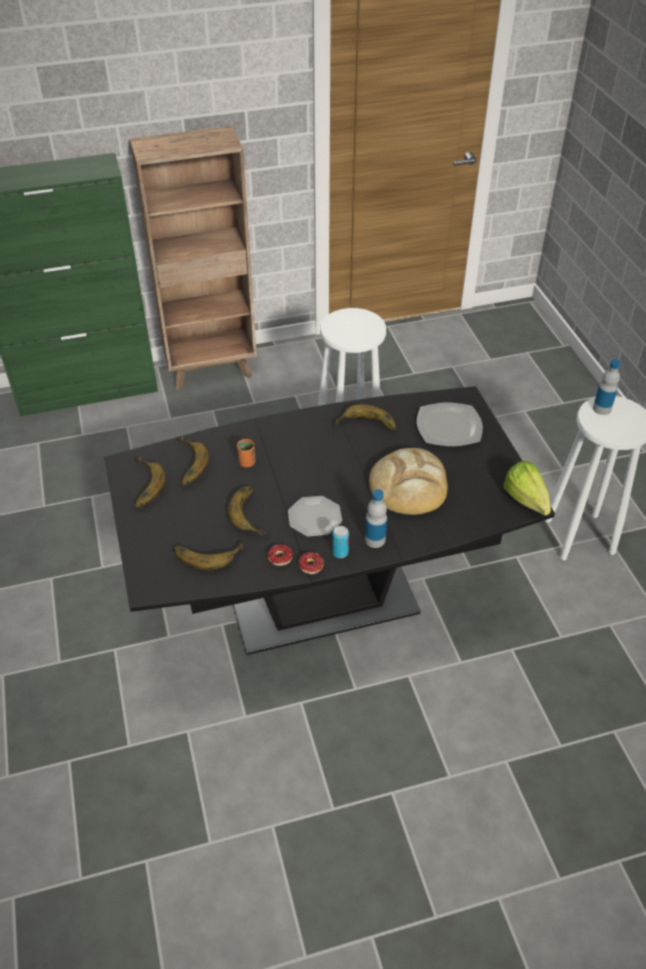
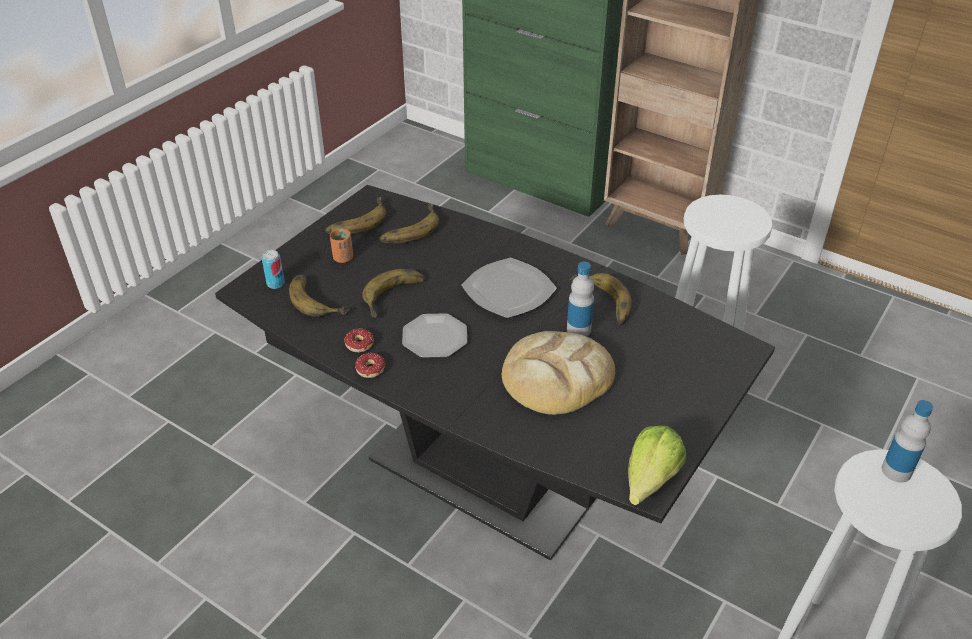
camera: 50 degrees right, 5 degrees down
orange cup [237,439,256,467] -> orange cup moved to [330,229,353,263]
can [332,526,349,558] -> can moved to [262,250,285,289]
bottle [365,489,387,548] -> bottle moved to [567,262,594,336]
plate [417,402,483,447] -> plate moved to [462,258,557,318]

